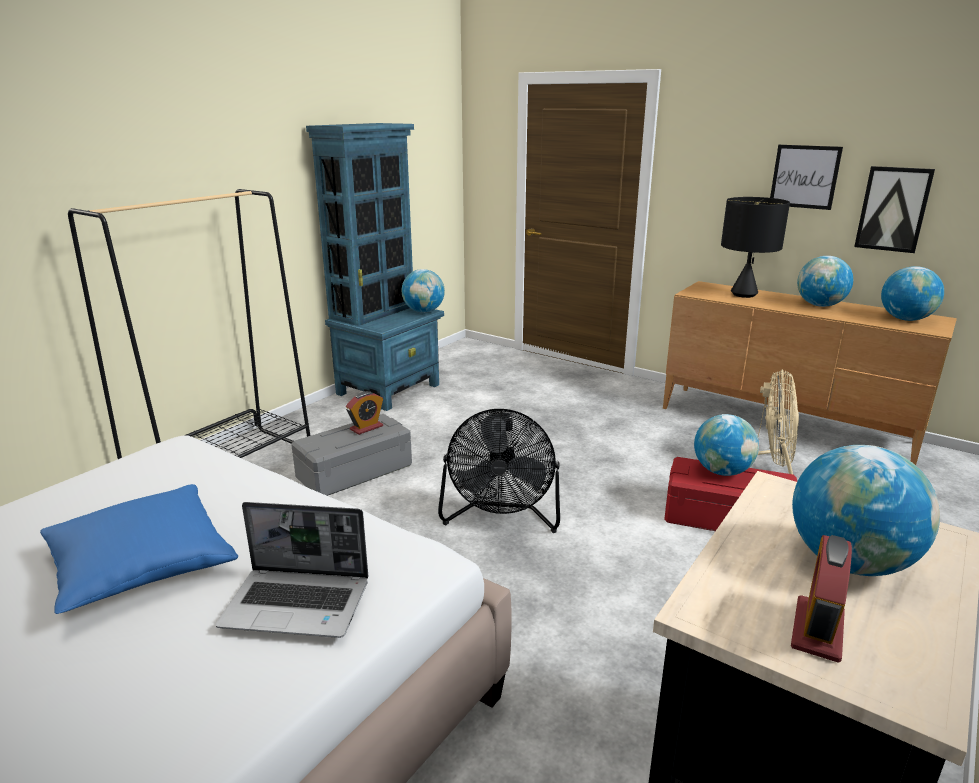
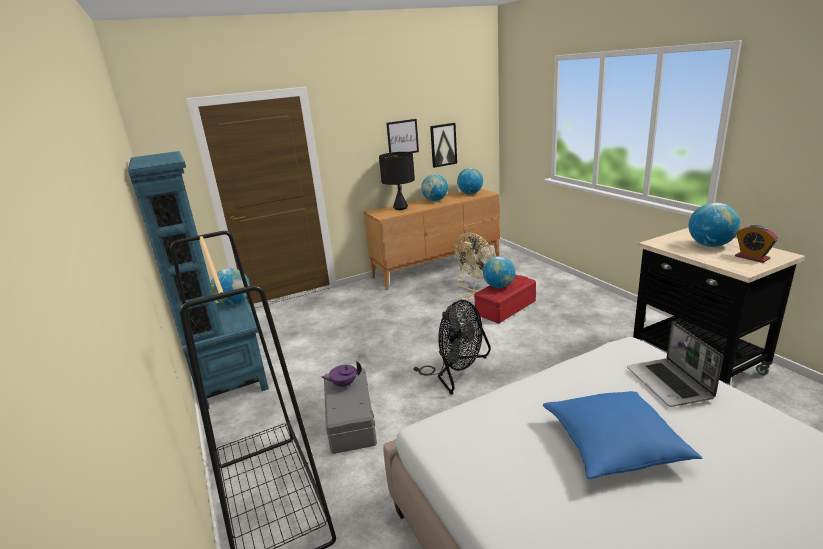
camera: 60 degrees left, 0 degrees up
laptop [216,502,369,638] -> laptop turned 135 degrees clockwise [627,321,723,407]
alarm clock [346,391,383,435] -> purple teapot [321,361,362,388]

